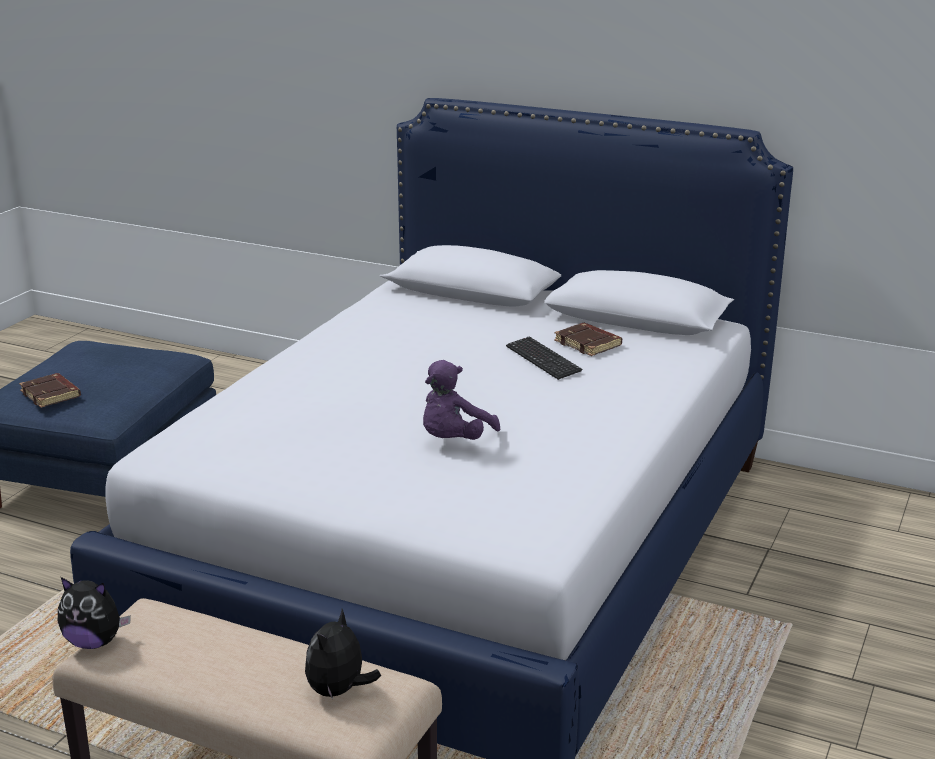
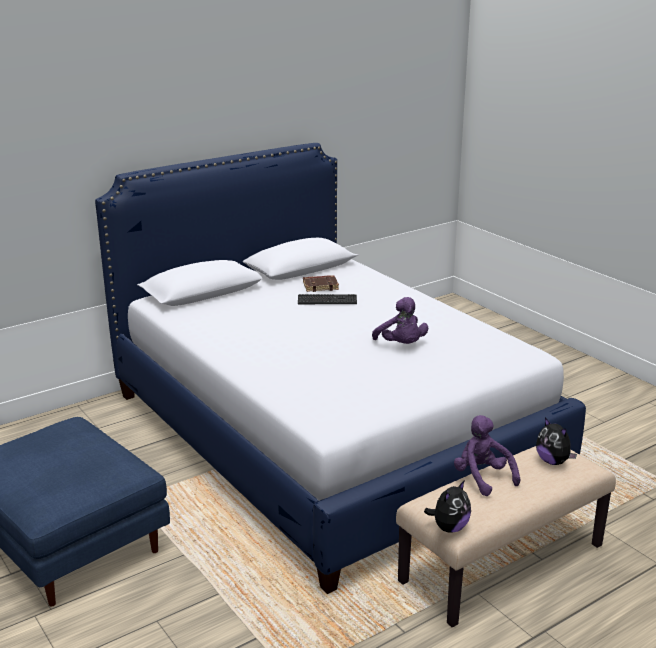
camera: 60 degrees left, 0 degrees up
brown book [19,373,81,408] -> none
none -> purple plush toy [454,415,520,496]

